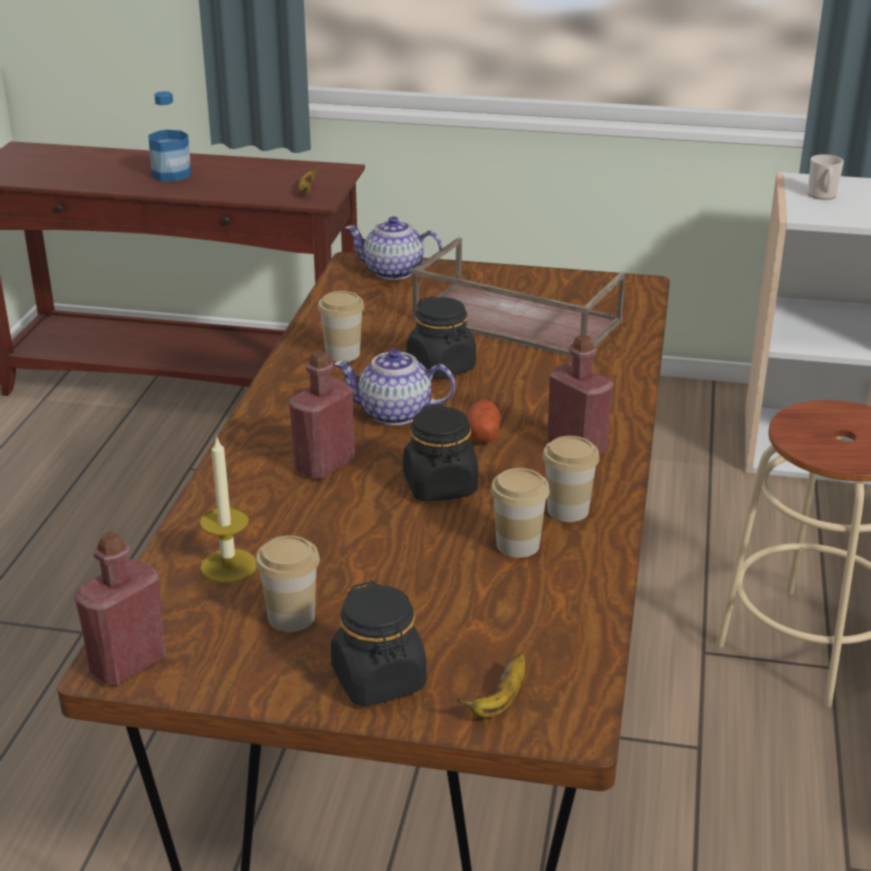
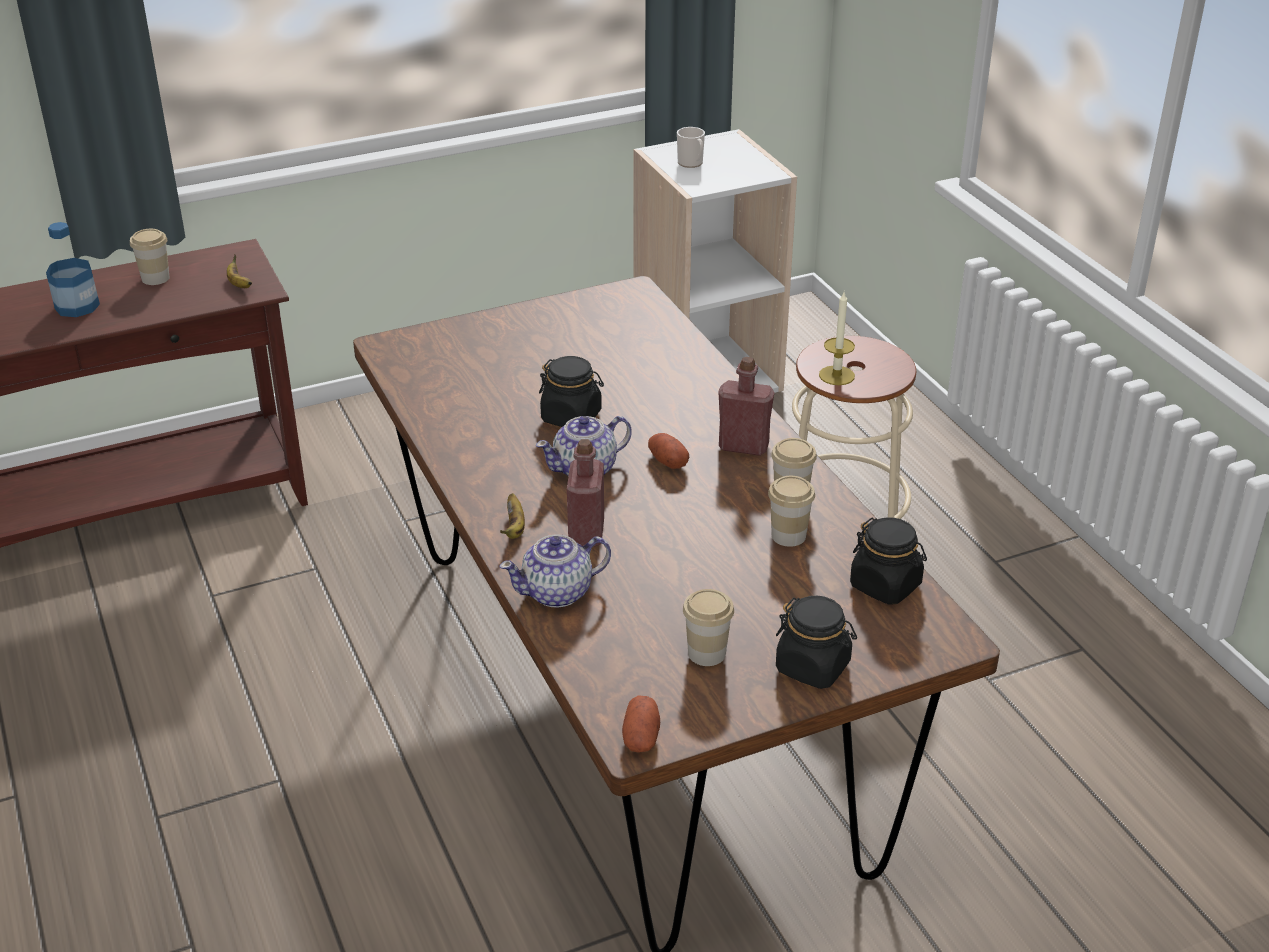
camera: 35 degrees left, 5 degrees up
red bottle [74,531,167,686] -> potato [622,695,660,753]
candle [200,436,256,583] -> candle moved to [819,292,855,385]
cup [318,291,365,362] -> cup moved to [130,229,170,285]
teapot [345,216,443,280] -> teapot moved to [499,534,611,608]
black jar [403,404,478,501] -> black jar moved to [850,517,927,605]
brown tray [412,237,625,357] -> none
banana [457,653,525,718] -> banana moved to [500,493,525,539]

